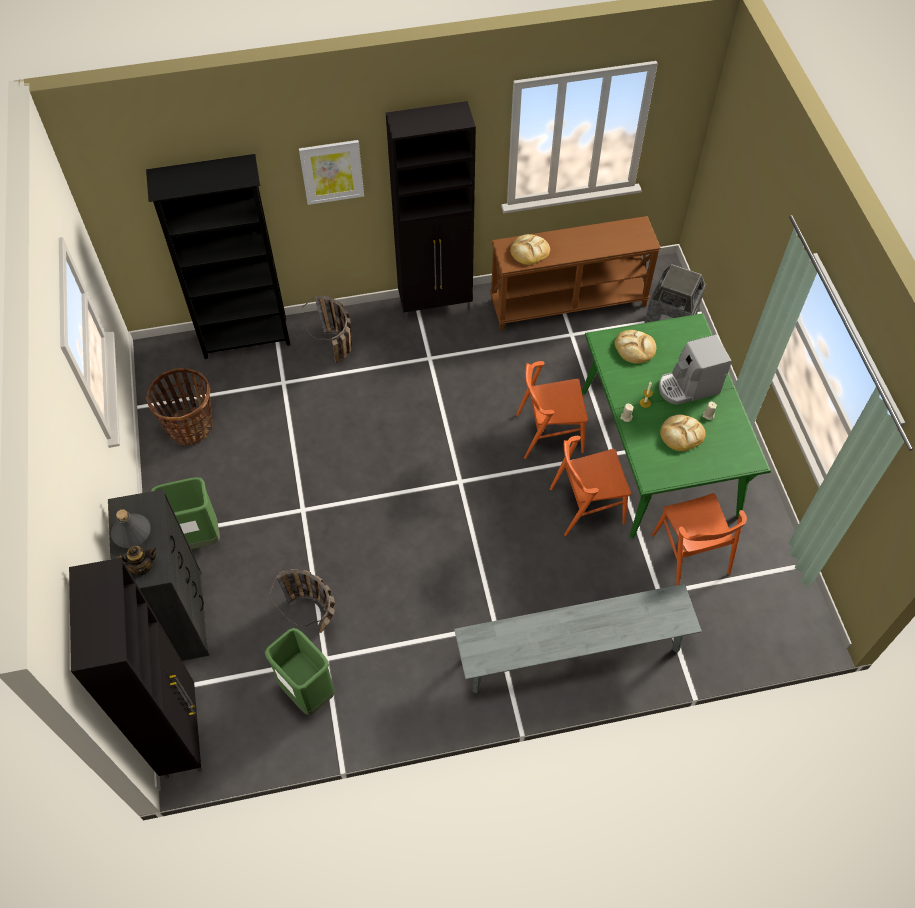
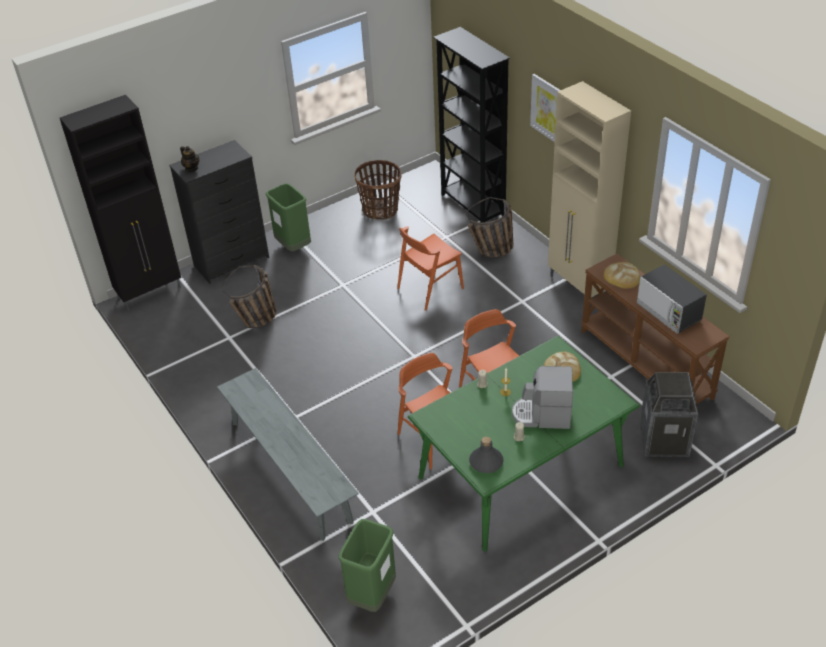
camera: 70 degrees right, 15 degrees down
grey bottle [111,509,151,548] -> grey bottle moved to [469,437,504,473]
green trash can [265,628,335,715] -> green trash can moved to [339,519,396,612]
black cabinet [386,101,476,321] -> beige cabinet [548,81,631,307]
orange chair [652,493,747,585] -> orange chair moved to [397,226,464,311]
coffee machine [659,334,732,405] -> coffee machine turned 45 degrees counterclockwise [512,366,573,429]
bread [660,415,706,451] -> none
none -> microwave [636,264,707,334]

